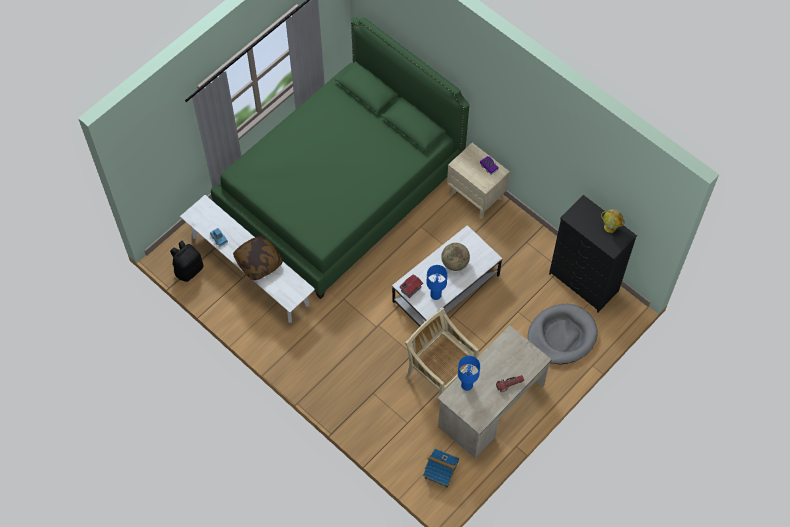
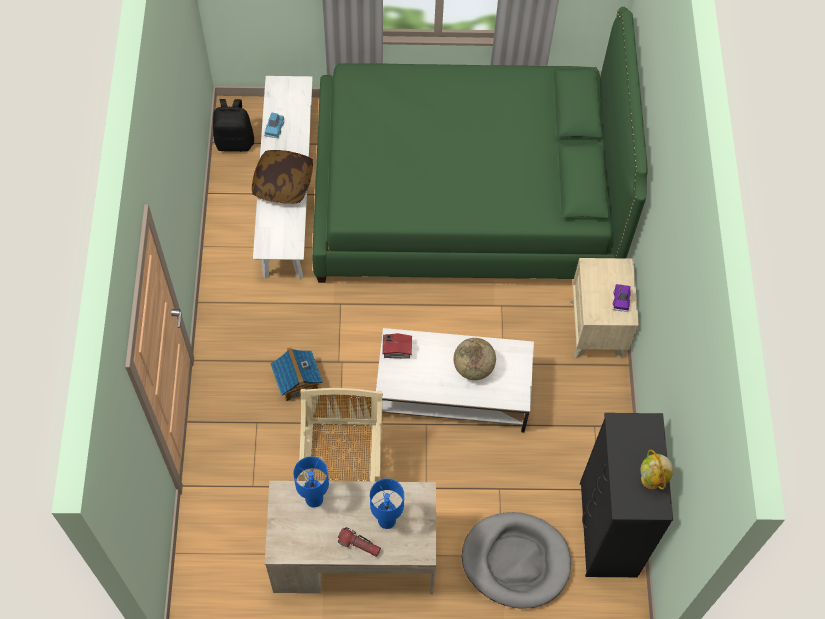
camera: 45 degrees right, 0 degrees up
toy house [423,449,459,488] -> toy house moved to [271,347,323,401]
blue table lamp [427,265,448,300] -> blue table lamp moved to [370,479,404,529]

